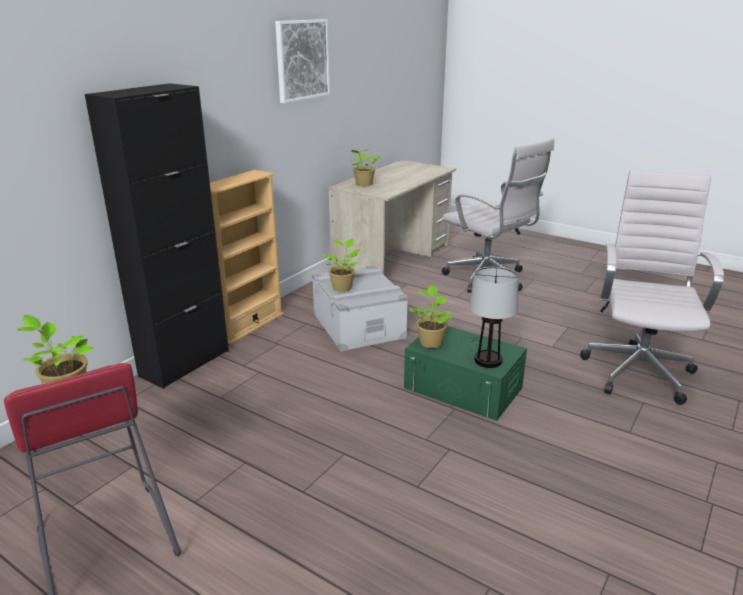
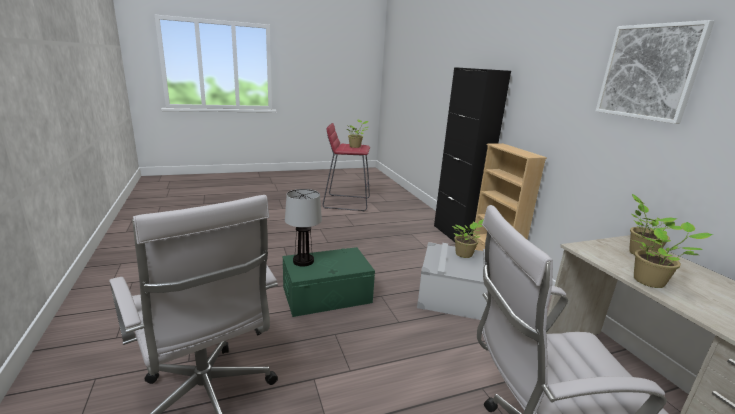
camera: 125 degrees right, 5 degrees down
potted plant [408,285,453,348] -> potted plant moved to [633,222,714,288]

